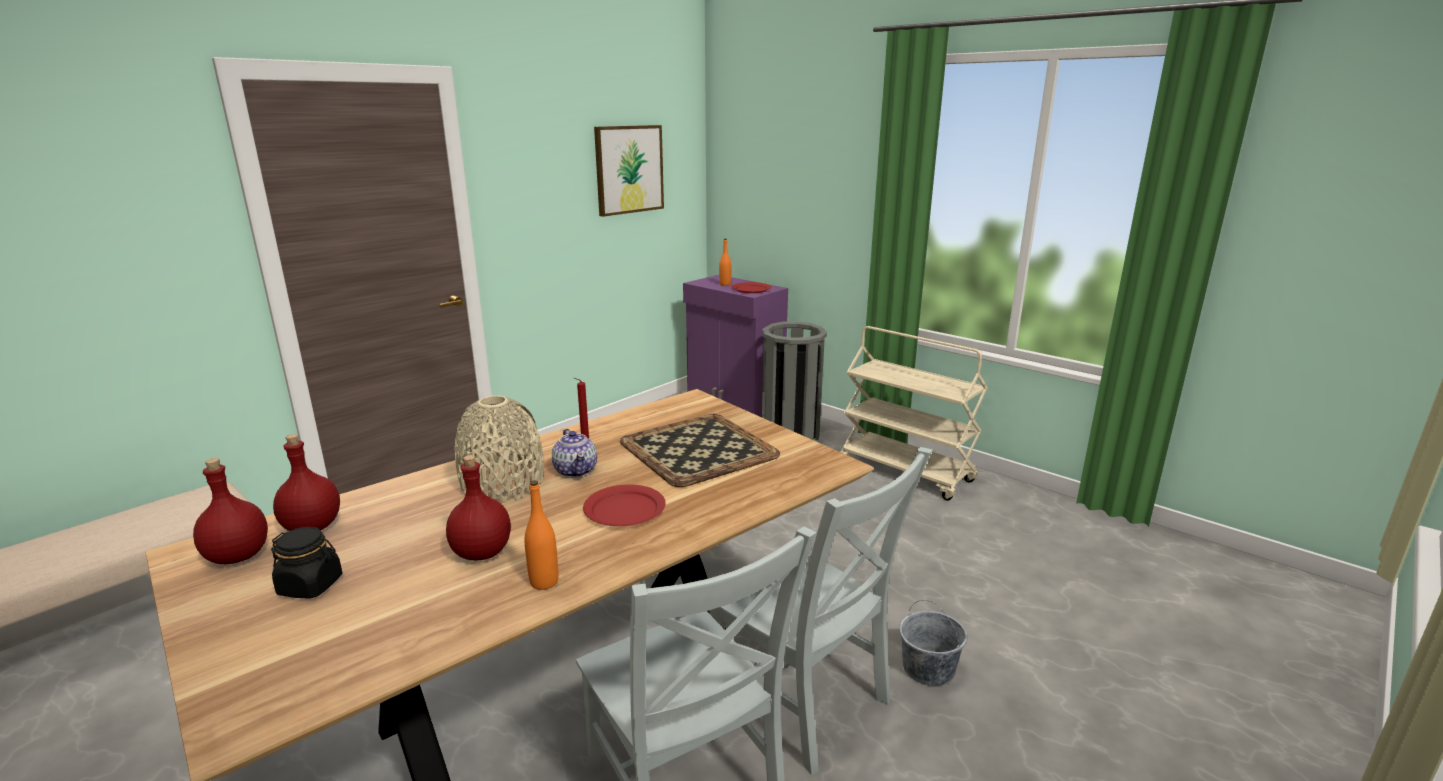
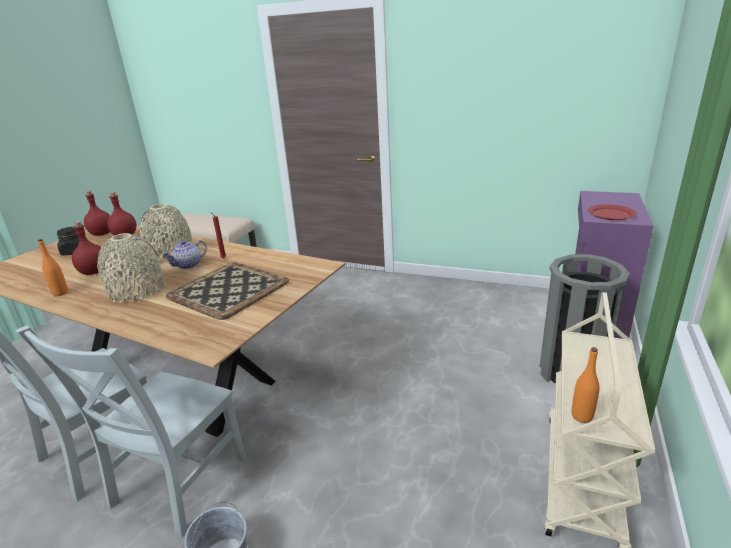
camera: 70 degrees right, 5 degrees up
red plate [583,484,666,526] -> beige vase [97,233,165,303]
picture [594,125,664,217] -> none
orange bottle [719,239,731,286] -> orange bottle moved to [571,347,599,423]

